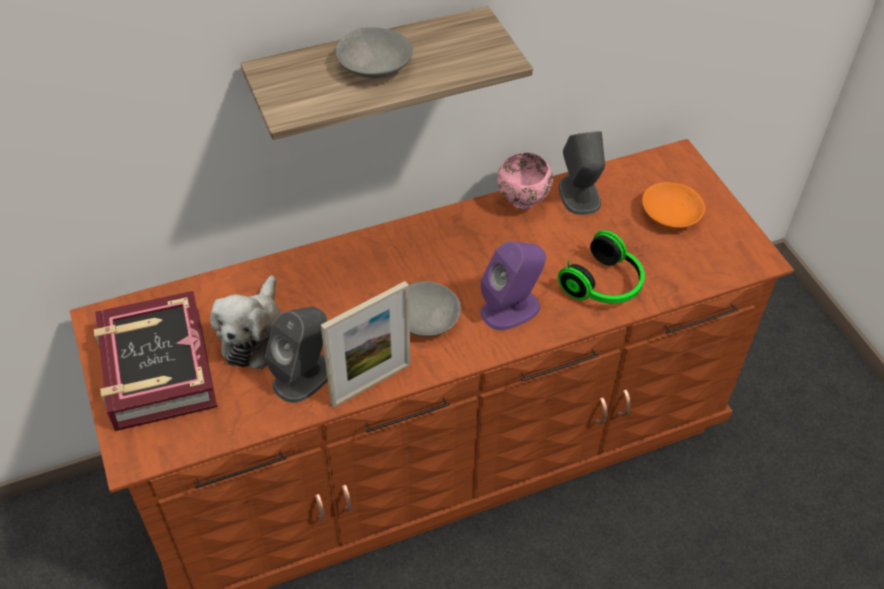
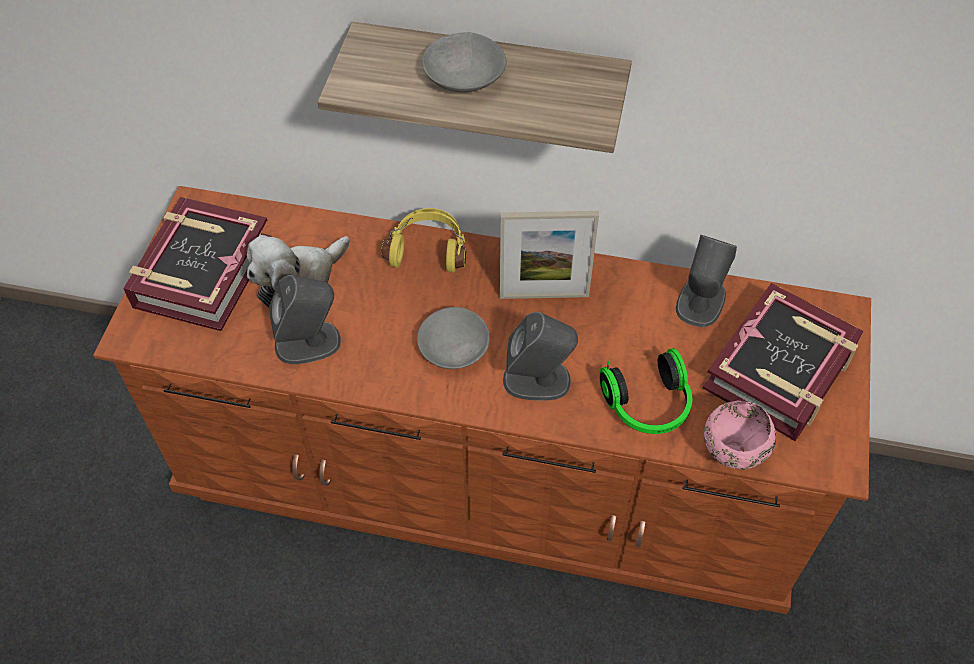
camera: 35 degrees right, 5 degrees up
picture frame [321,281,410,408] -> picture frame moved to [500,211,599,299]
purple speaker [481,241,546,330] -> grey speaker [503,312,578,401]
pink bowl [497,153,553,210] -> pink bowl moved to [704,400,776,470]
orange bowl [642,182,705,229] -> book [702,283,863,441]
none -> yellow headphones [381,208,466,273]

